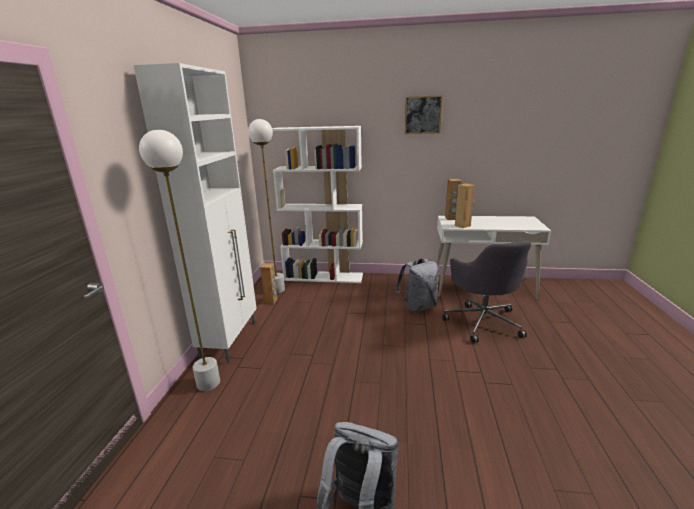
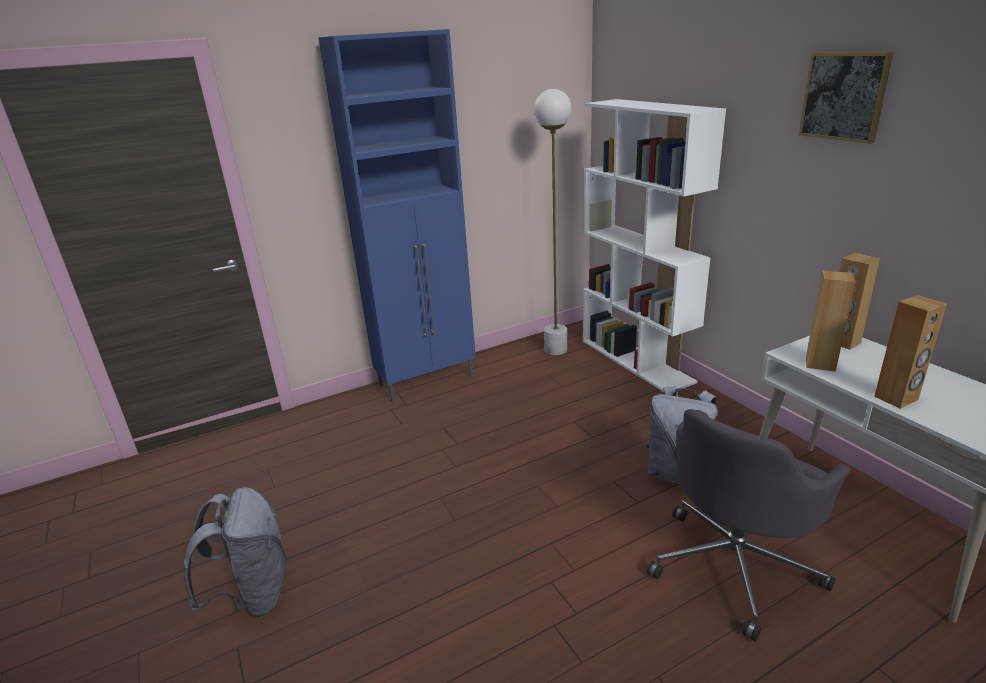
camera: 55 degrees right, 5 degrees up
white cabinet [133,63,257,363] -> blue cabinet [318,29,476,402]
white floor lamp [139,130,220,391] -> none
brown speaker [260,263,277,304] -> brown speaker moved to [874,295,947,409]

